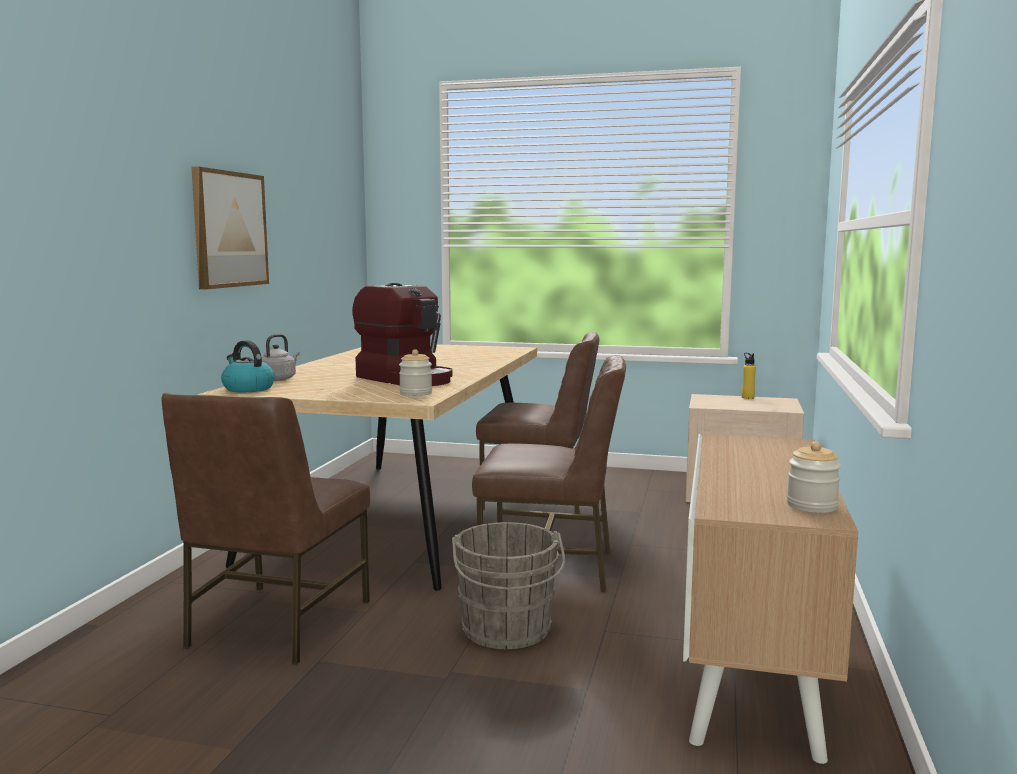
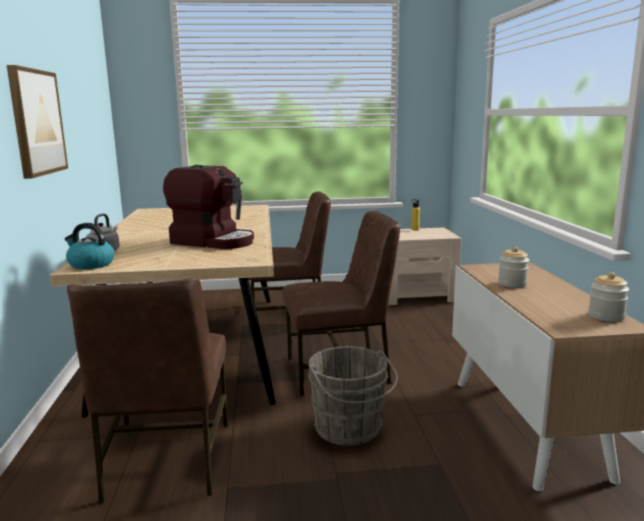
camera: 20 degrees left, 5 degrees up
jar [399,349,432,396] -> jar moved to [498,247,529,288]

